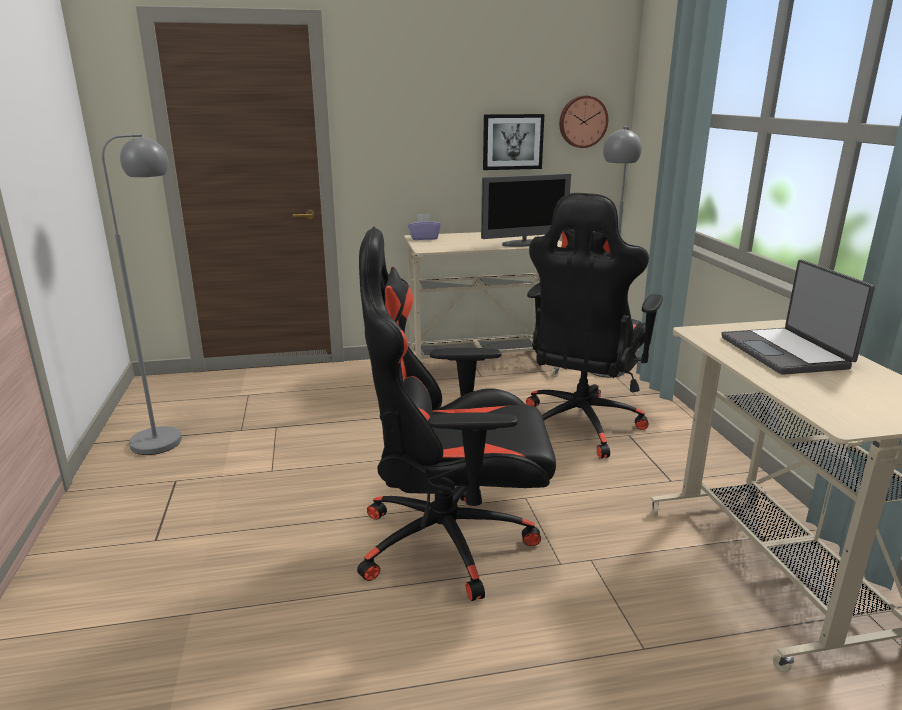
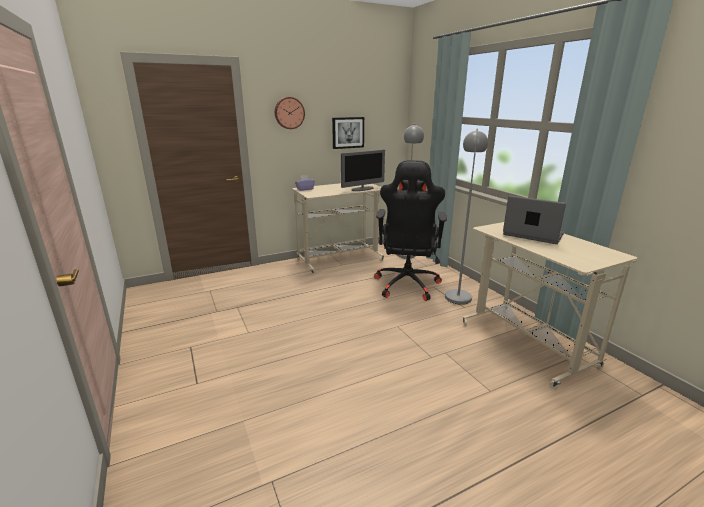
camera: 15 degrees left, 0 degrees up
grey floor lamp [102,133,182,455] -> grey floor lamp moved to [445,129,488,305]
black office chair [357,227,556,601] -> none
wall clock [559,96,608,148] -> wall clock moved to [275,97,305,129]
laptop [721,259,875,375] -> laptop turned 150 degrees clockwise [503,196,566,244]

